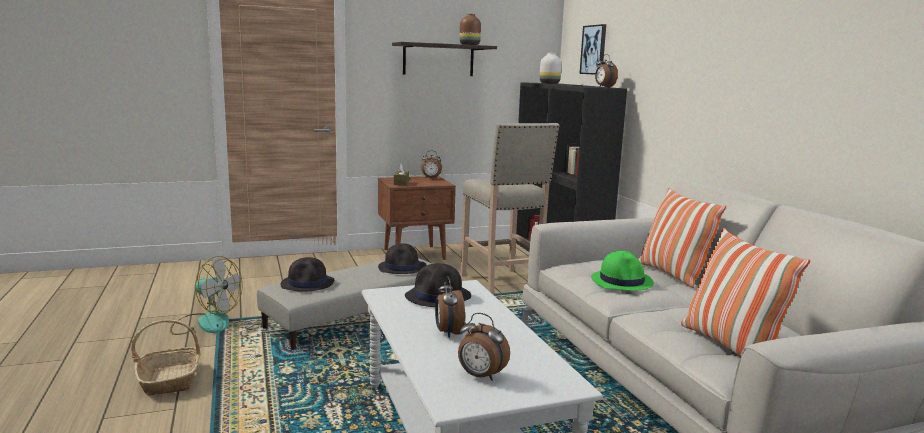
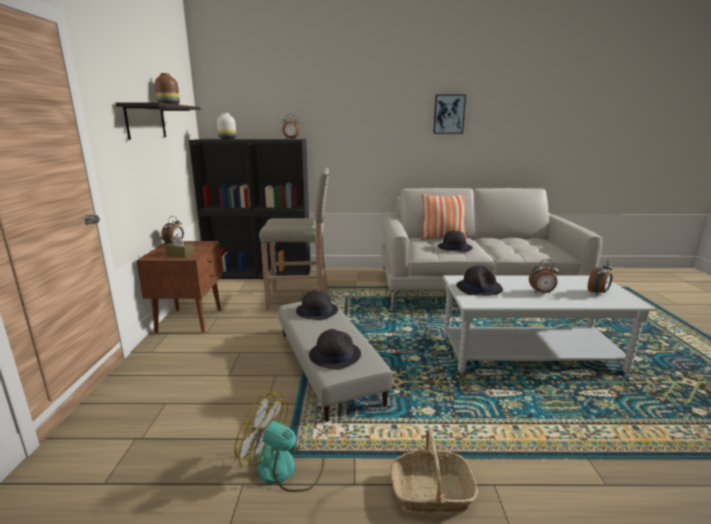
camera: 70 degrees left, 5 degrees up
fan [170,256,243,335] -> fan turned 105 degrees counterclockwise [235,392,324,492]
picture [580,24,606,75] -> picture moved to [433,94,466,134]
green hat [591,251,654,291] -> black hat [438,231,473,252]
pillow [681,228,810,356] -> none

